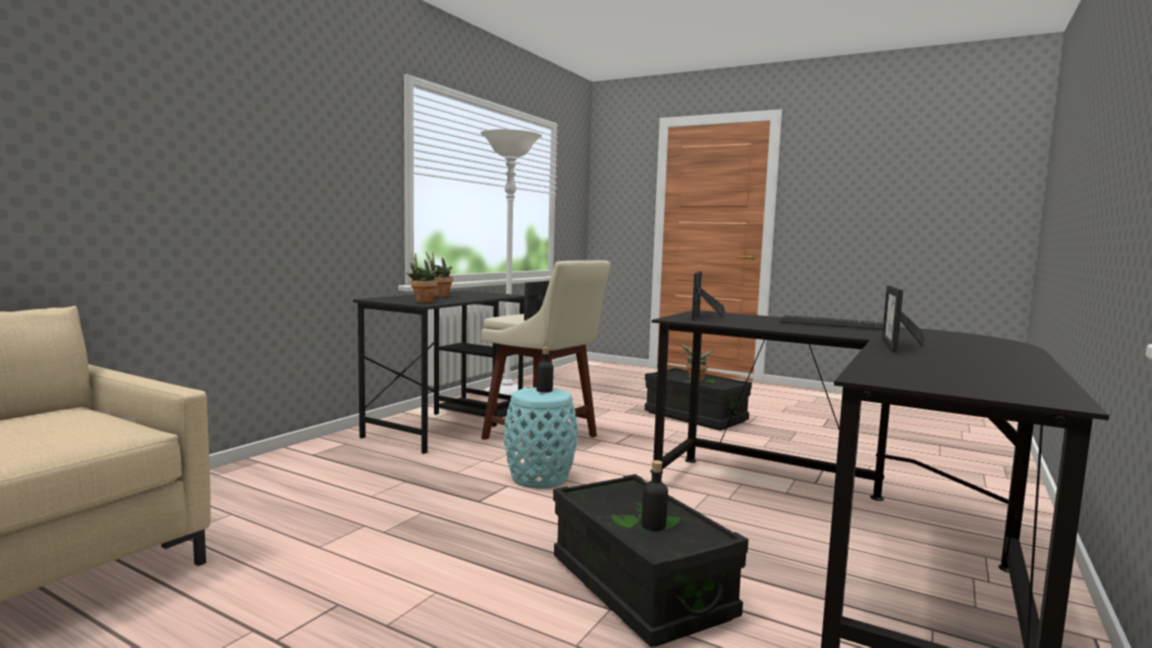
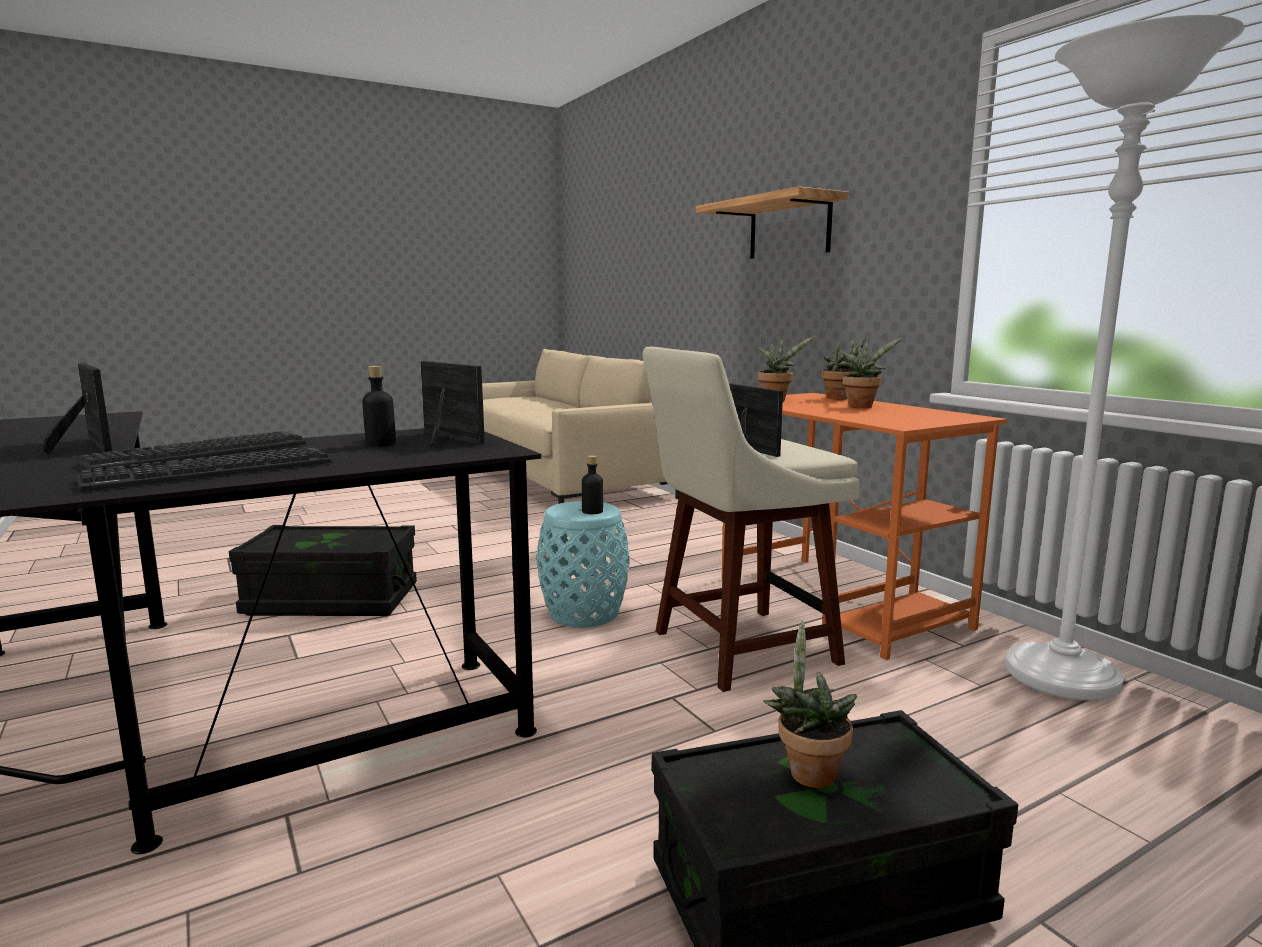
camera: 120 degrees right, 5 degrees up
black desk [353,291,524,454] -> orange desk [722,393,1007,660]
black bottle [641,460,668,531] -> black bottle moved to [362,366,396,447]
none -> keyboard [75,431,307,472]
none -> shelf [696,187,849,259]
none -> potted plant [821,335,867,400]

